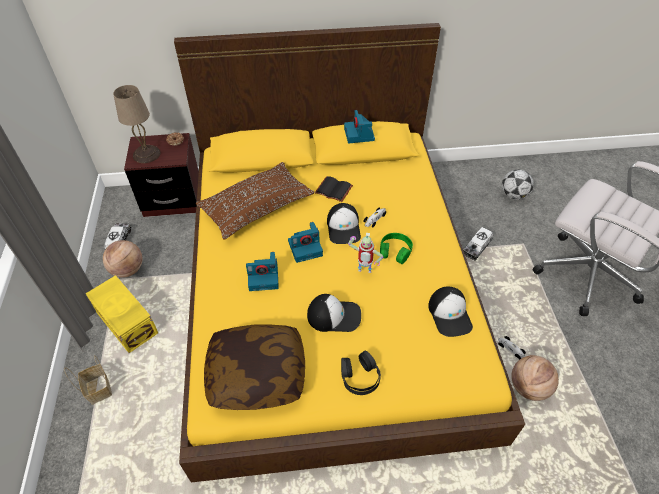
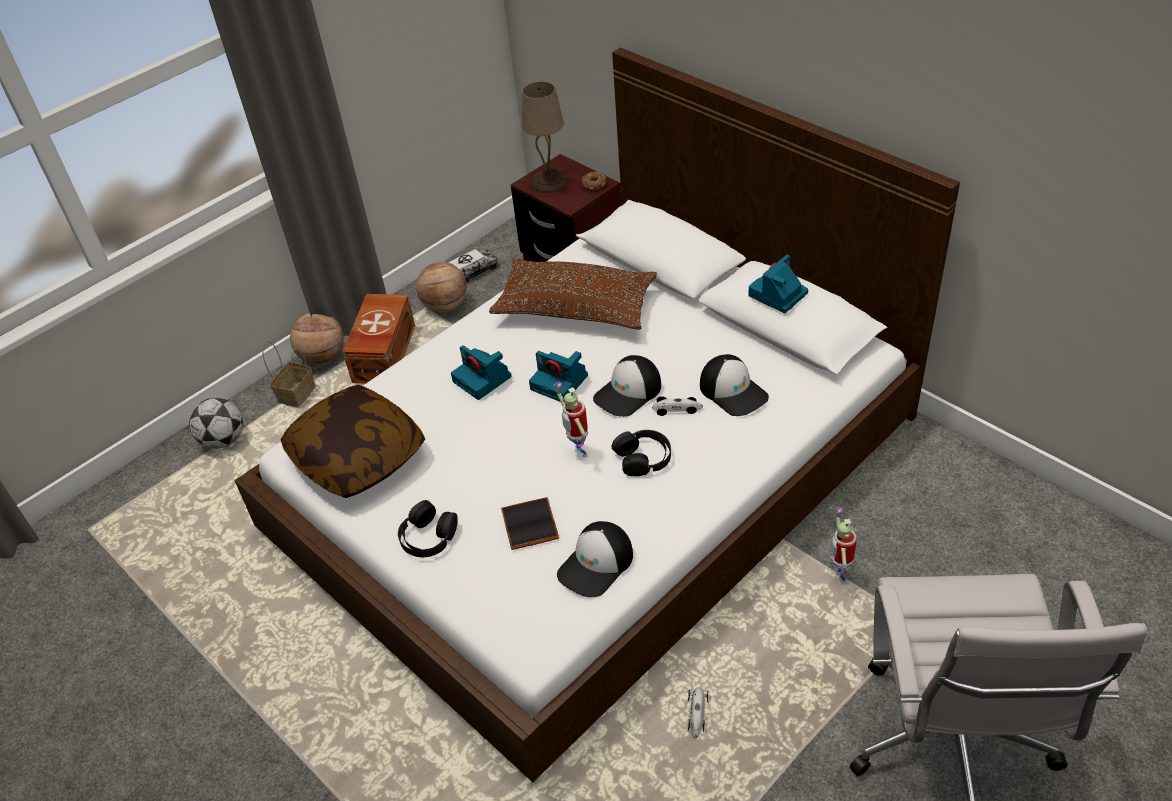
camera: 55 degrees right, 5 degrees down
yellow storage box [86,275,158,353] -> brown storage box [343,294,415,384]
yellow bed [174,23,525,482] -> white bed [235,48,960,782]
cap [307,294,361,332] -> cap moved to [700,354,769,416]
black book [315,176,353,202] -> black book moved to [501,497,559,550]
green headphones [380,233,413,264] -> black headphones [612,430,671,476]
toy truck [463,227,493,261] -> toy robot [831,508,857,581]
football [502,170,534,200] -> football moved to [189,398,243,449]
basketball [511,355,559,401] -> basketball moved to [290,313,344,364]

